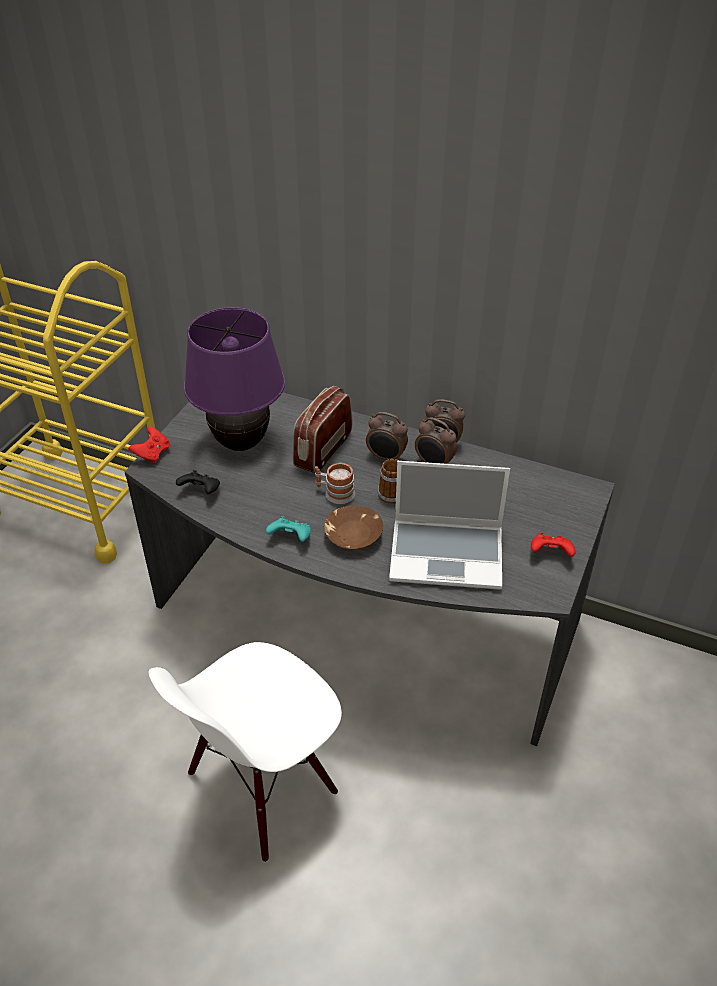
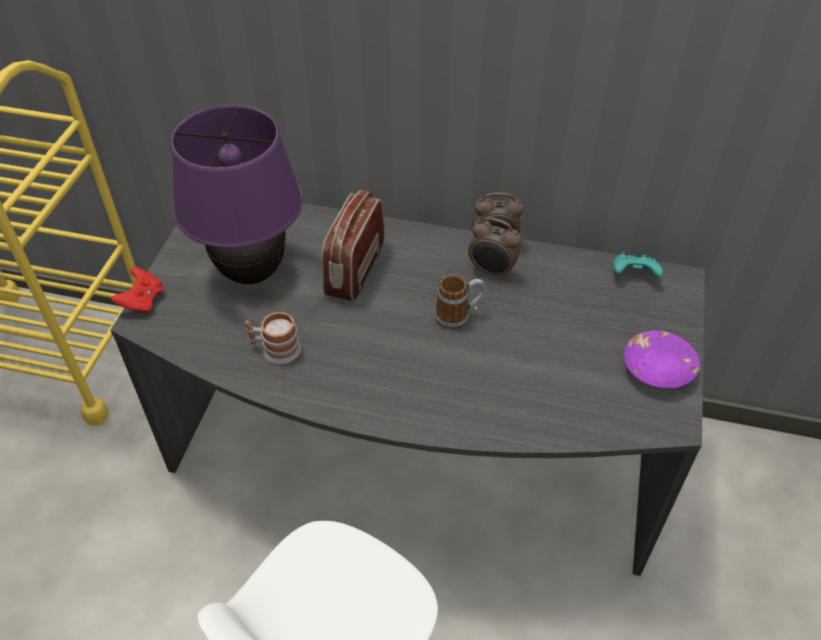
camera: 10 degrees left, 5 degrees up
black game controller [176,470,220,494] -> none
turquoise game controller [266,516,311,542] -> turquoise game controller moved to [613,253,663,277]
mug [315,463,355,504] -> mug moved to [245,312,301,364]
brown bowl [324,505,383,550] -> none
alarm clock [366,412,408,460] -> none
laptop [389,461,510,589] -> none
red game controller [531,533,576,557] -> purple bowl [624,330,700,388]

